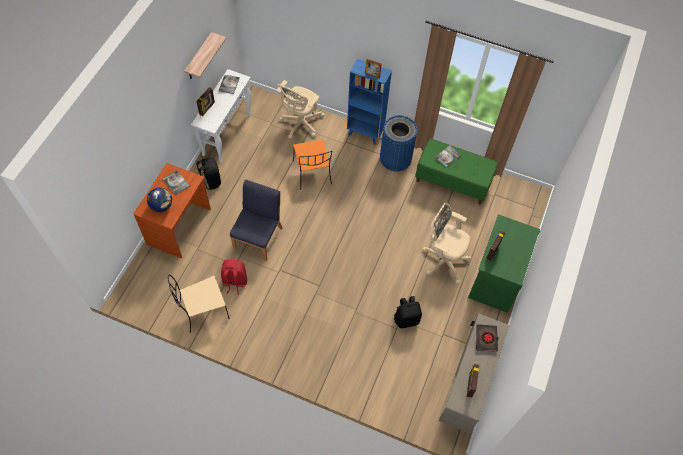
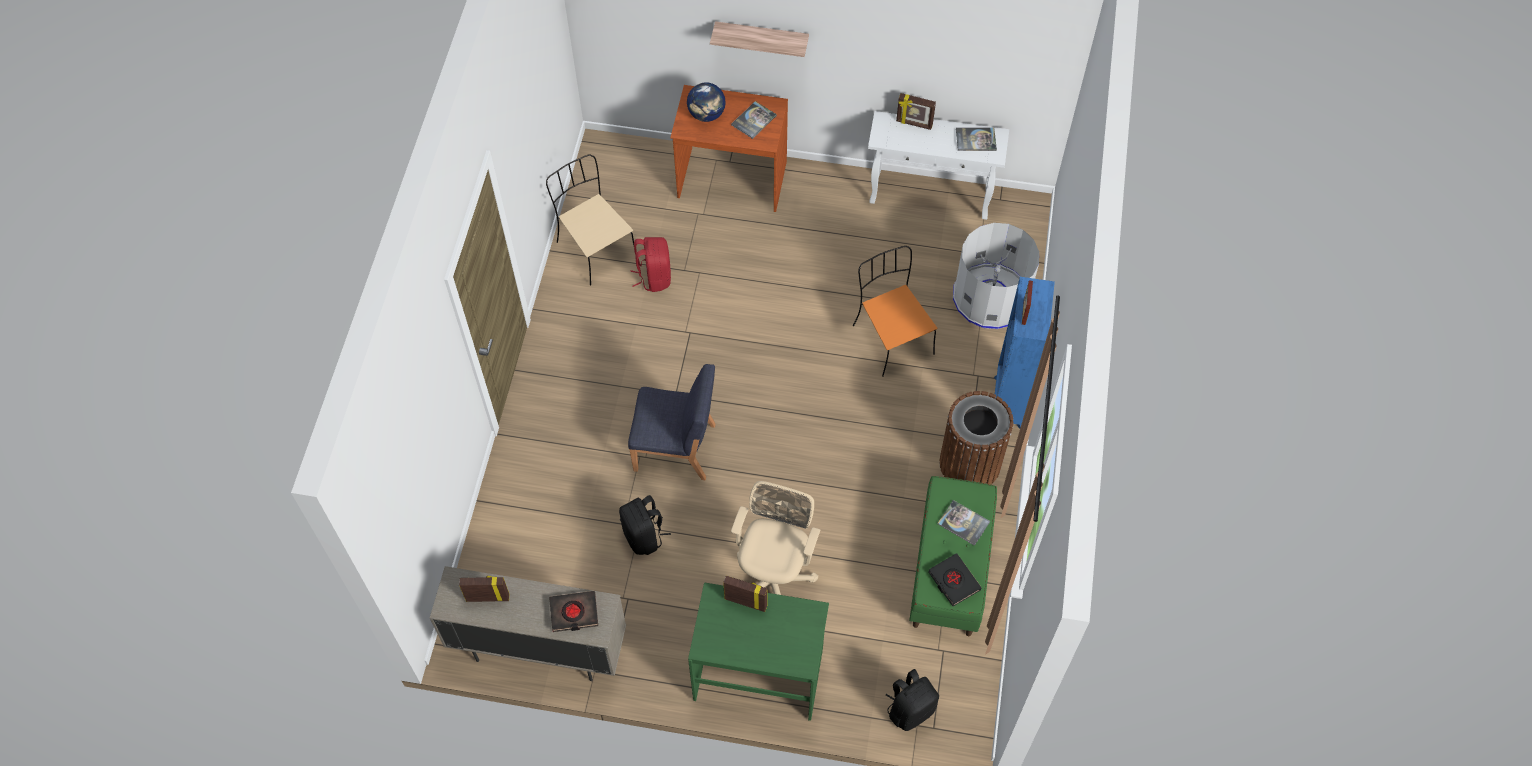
camera: 80 degrees right, 0 degrees up
shelf [184,32,226,79] -> shelf moved to [710,21,809,57]
black backpack [196,158,221,190] -> black backpack moved to [886,669,939,731]
blue chair [230,180,283,261] -> blue chair moved to [628,364,716,480]
beige office chair [276,80,325,139] -> grey trash can [953,223,1039,329]
orange chair [293,139,332,190] -> orange chair turned 90 degrees clockwise [853,246,937,377]
blue trash can [380,115,417,171] -> brown trash can [939,391,1013,485]
none -> black book [929,553,982,606]

